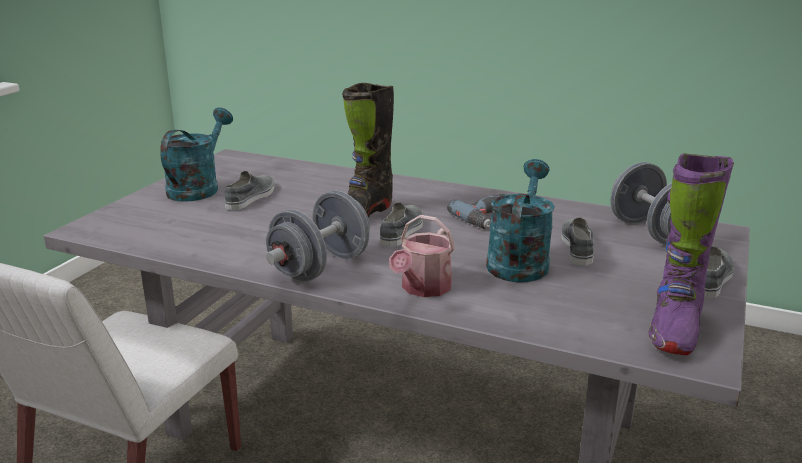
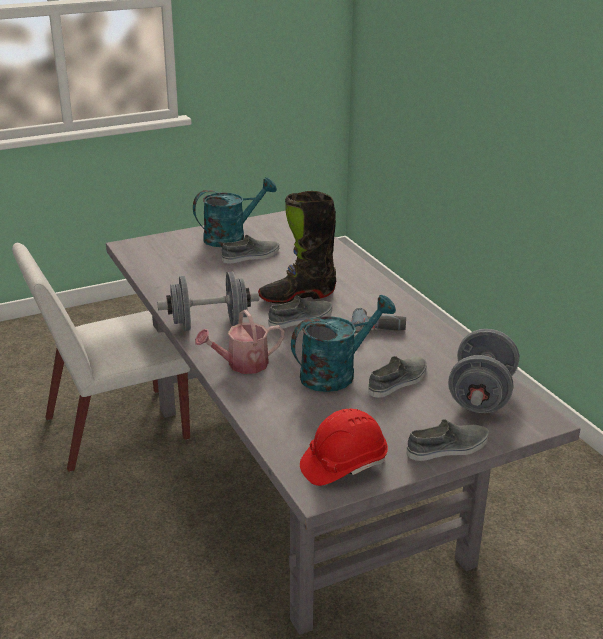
camera: 40 degrees right, 5 degrees up
purple boot [649,153,734,355] -> red hard hat [300,409,388,486]

